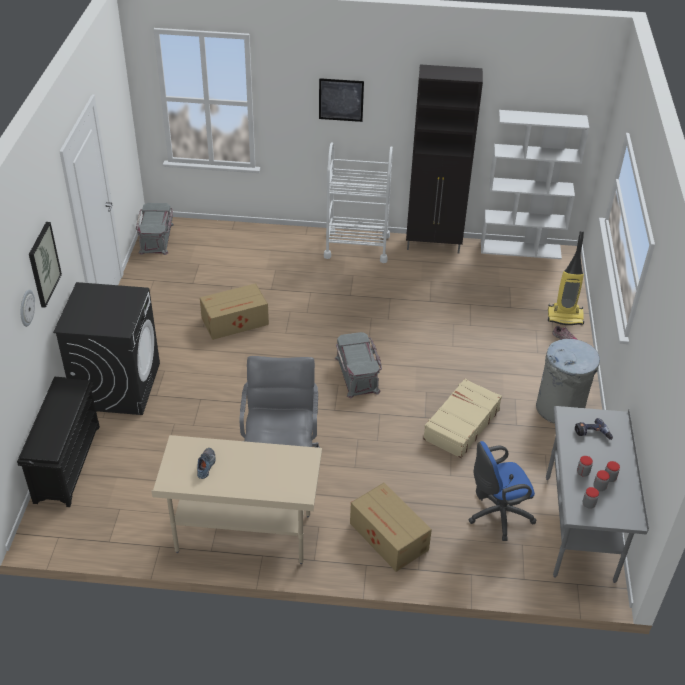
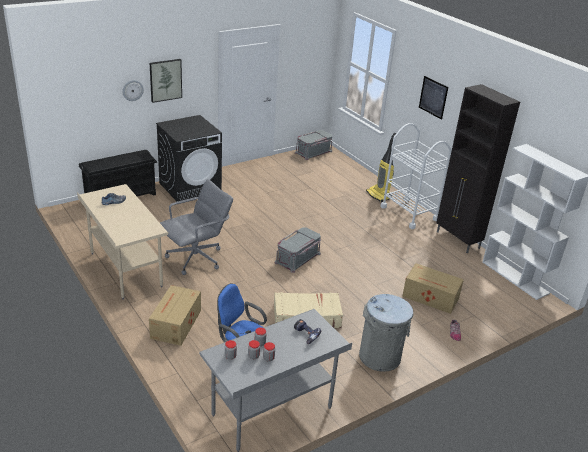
camera: 50 degrees right, 10 degrees down
cardboard box [200,283,269,340] -> cardboard box moved to [402,263,464,314]
vacuum cleaner [548,231,584,325] -> vacuum cleaner moved to [366,133,396,202]

